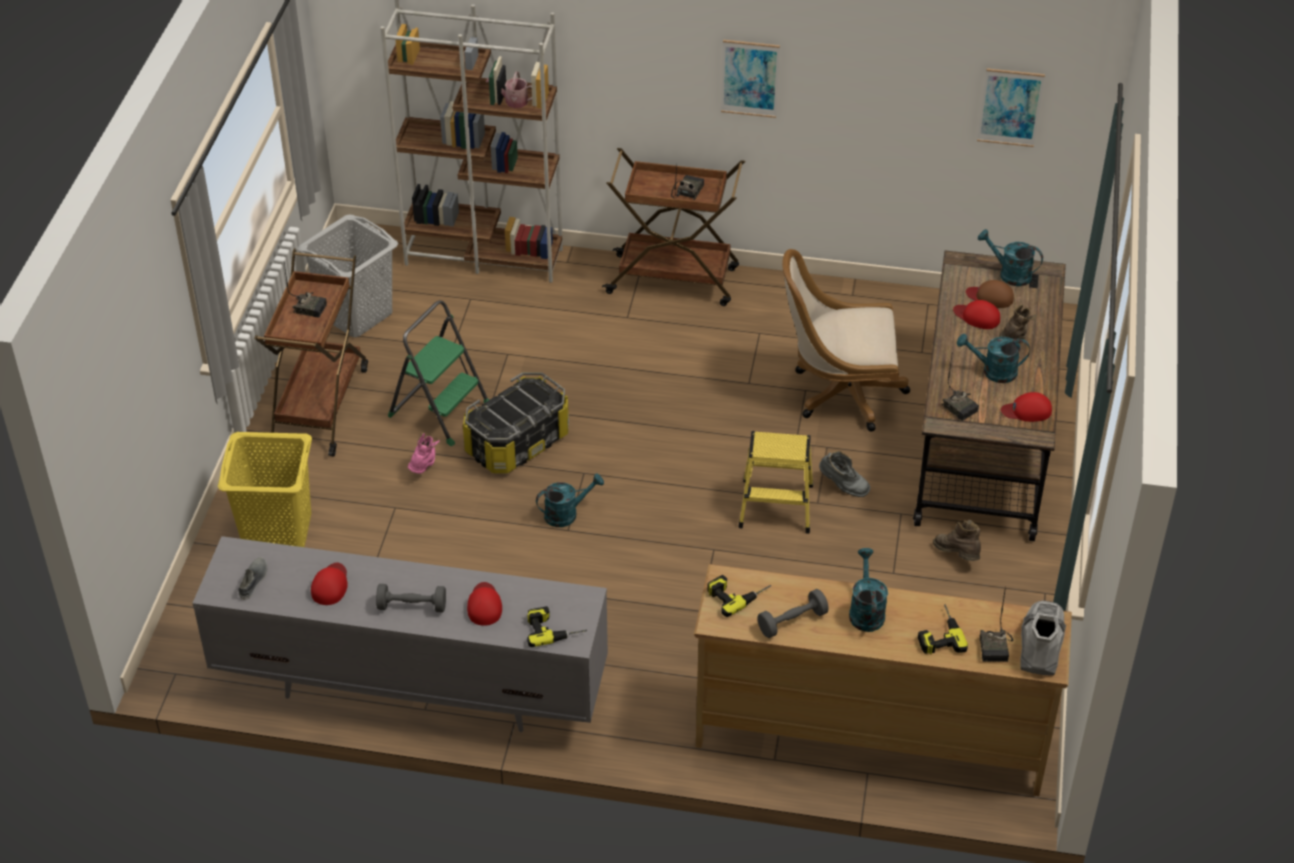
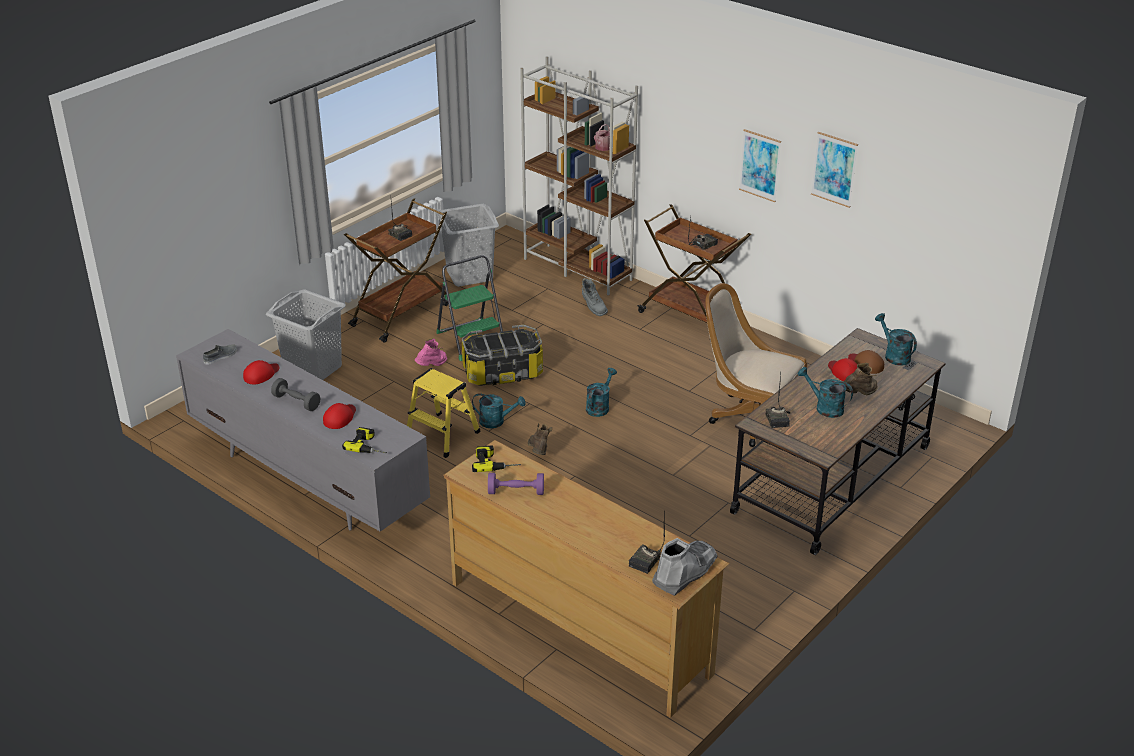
camera: 30 degrees right, 10 degrees down
yellow laundry basket [218,432,312,547] -> grey laundry basket [266,289,346,380]
yellow step ladder [738,431,813,534] -> yellow step ladder moved to [407,368,481,458]
grey dumbbell [757,589,829,638] -> purple dumbbell [488,473,544,495]
grey boot [819,451,870,497] -> grey boot moved to [582,278,608,316]
turquoise watering can [849,548,888,632] -> turquoise watering can moved to [586,368,617,417]
power drill [918,604,968,655] -> none
brown boot [933,520,981,561] -> brown boot moved to [528,423,552,455]
picture [977,68,1045,147] -> picture moved to [811,132,858,208]
red cap [1001,392,1052,422] -> none

